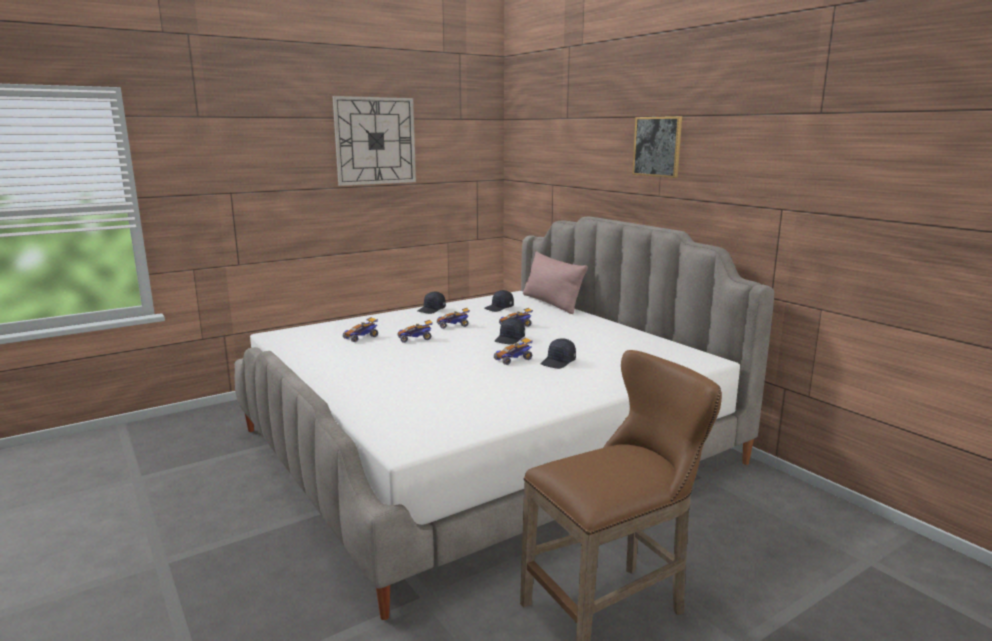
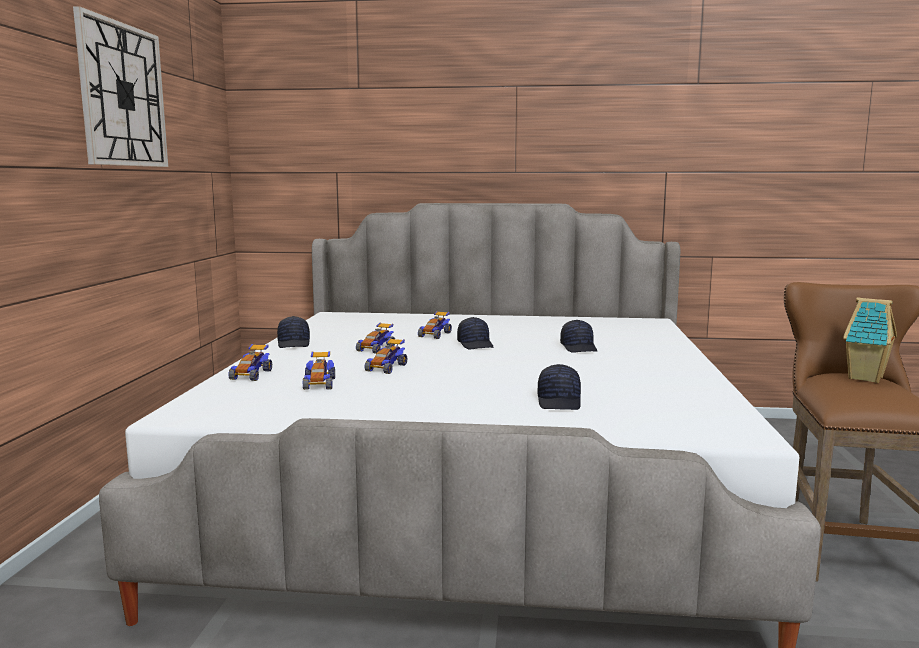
camera: 50 degrees left, 5 degrees down
black cap [484,290,514,312] -> black cap moved to [538,364,581,410]
toy car [494,337,533,365] -> toy car moved to [228,344,272,381]
pink pillow [523,251,588,314] -> none
picture [632,116,682,178] -> none
none -> toy house [843,297,897,383]

